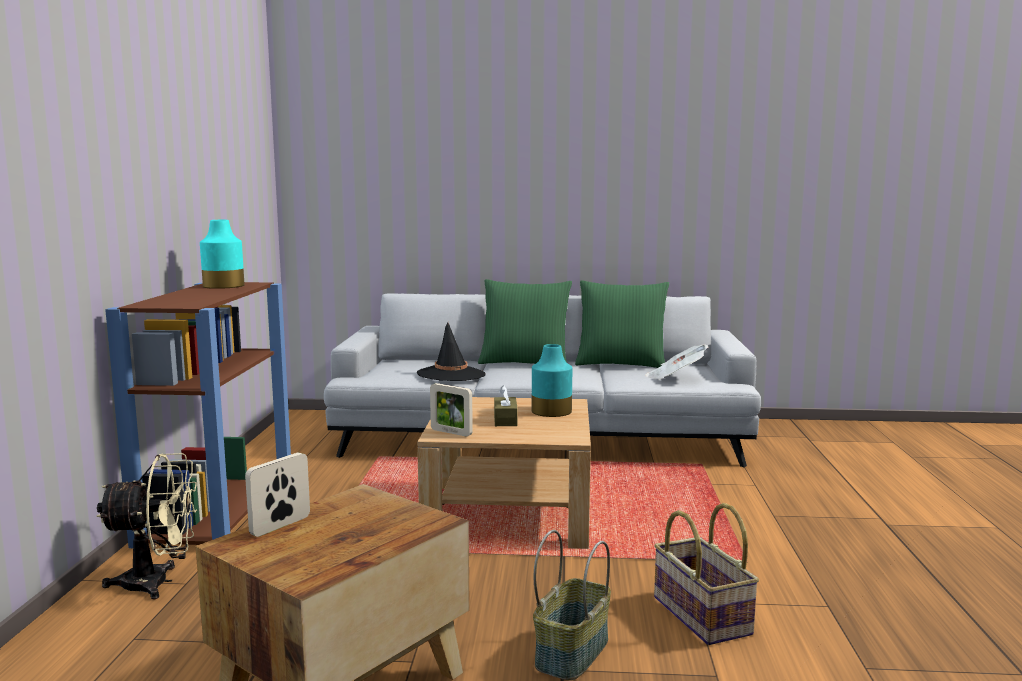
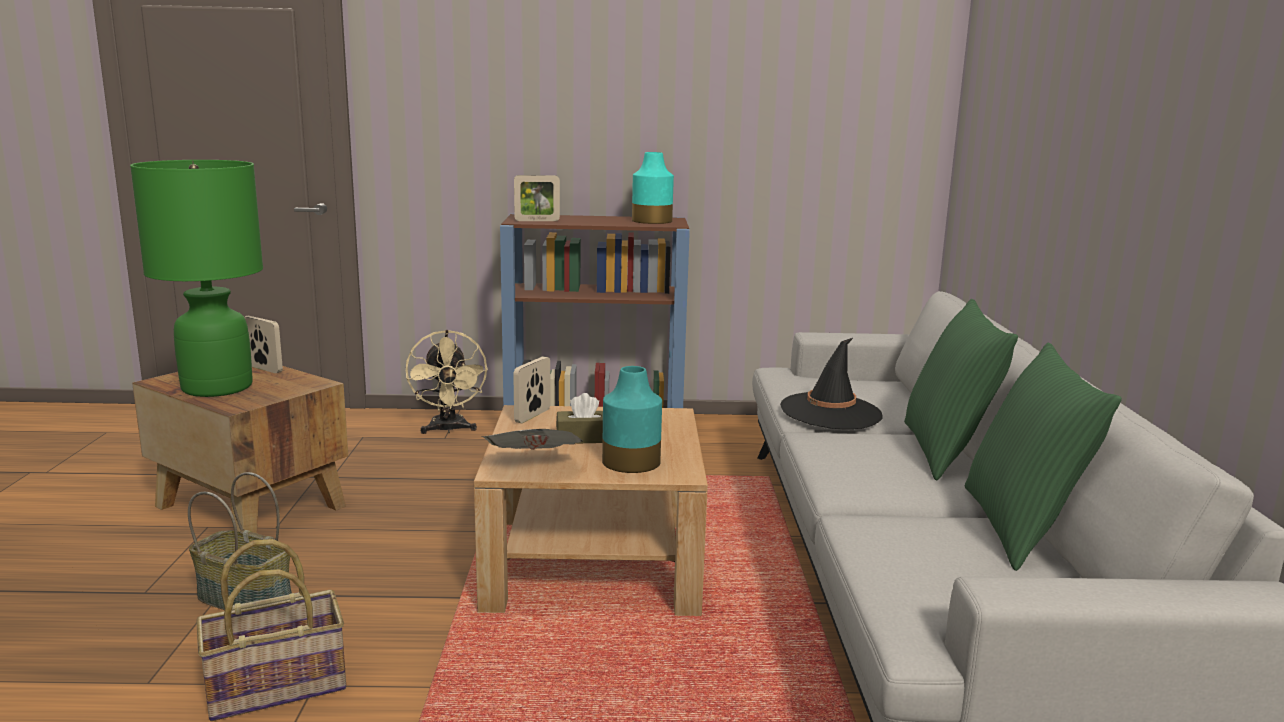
camera: 85 degrees right, 5 degrees up
newspaper [645,345,708,380] -> newspaper moved to [482,429,583,450]
none -> green table lamp [130,160,263,397]
none -> picture frame [514,175,560,221]

